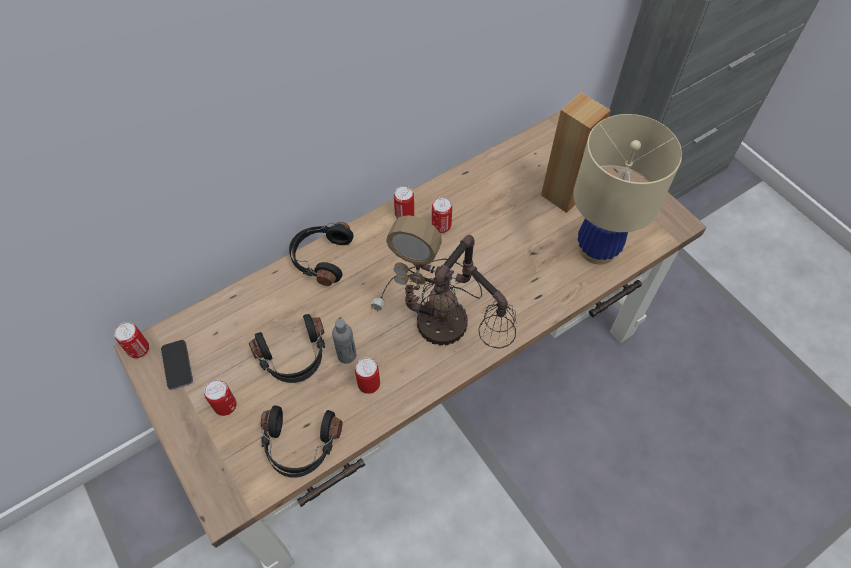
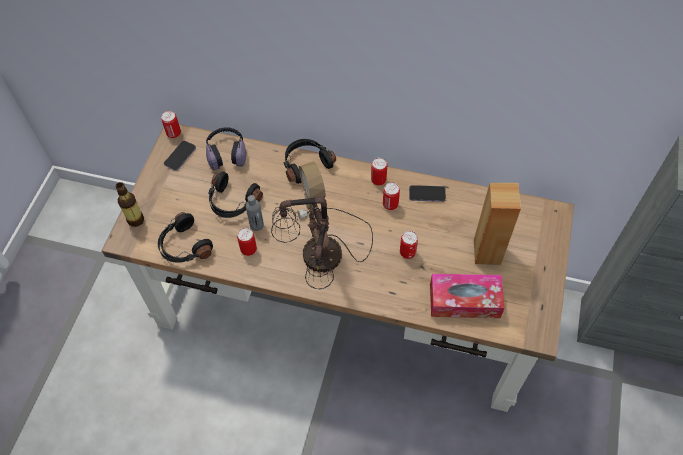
camera: 50 degrees right, 0 degrees up
can [204,380,237,416] -> can moved to [400,231,418,259]
beige table lamp [573,114,682,265] -> tissue box [430,274,505,318]
none -> bottle [115,182,144,227]
none -> headphones [206,127,246,170]
none -> phone [409,185,446,202]

